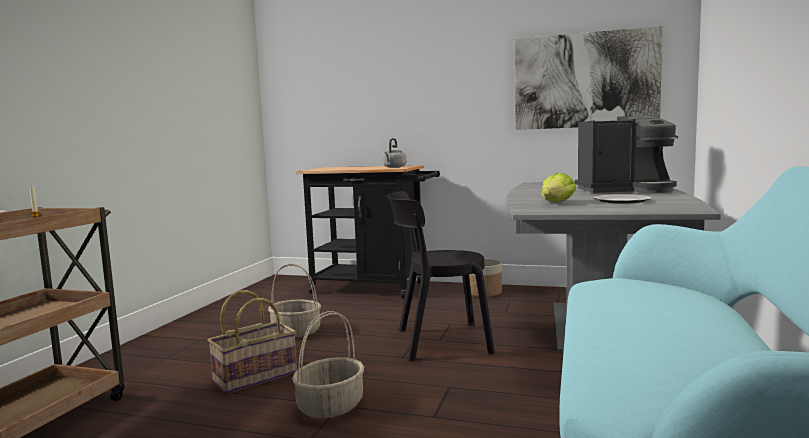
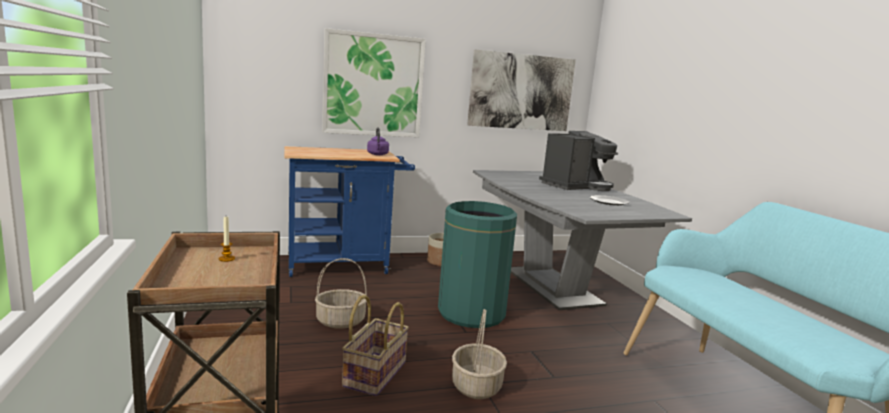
camera: 35 degrees left, 5 degrees up
black cart [296,165,440,299] -> blue cart [284,146,415,277]
grey kettle [383,138,406,168] -> purple kettle [367,127,389,155]
black chair [387,191,495,361] -> green trash can [438,201,517,328]
lettuce [542,173,576,202] -> none
none -> picture [322,28,426,137]

